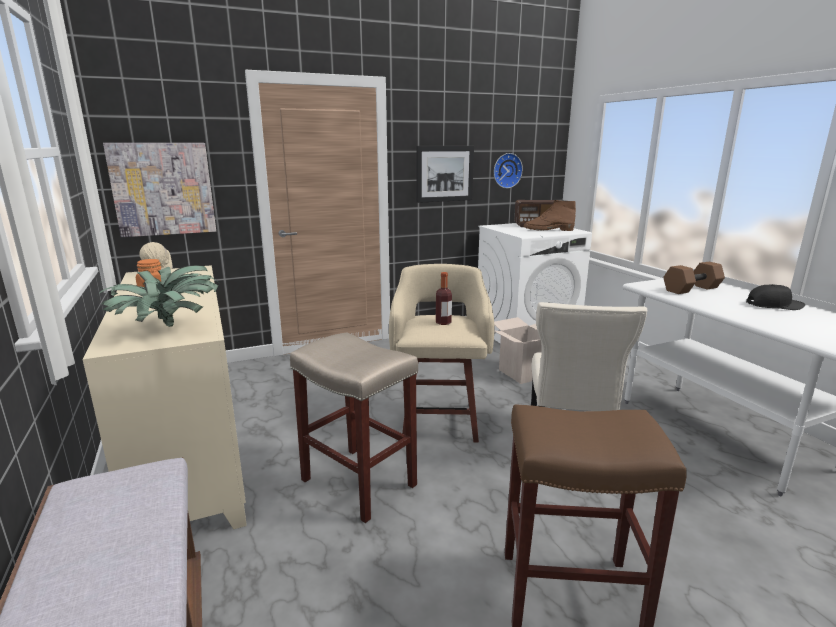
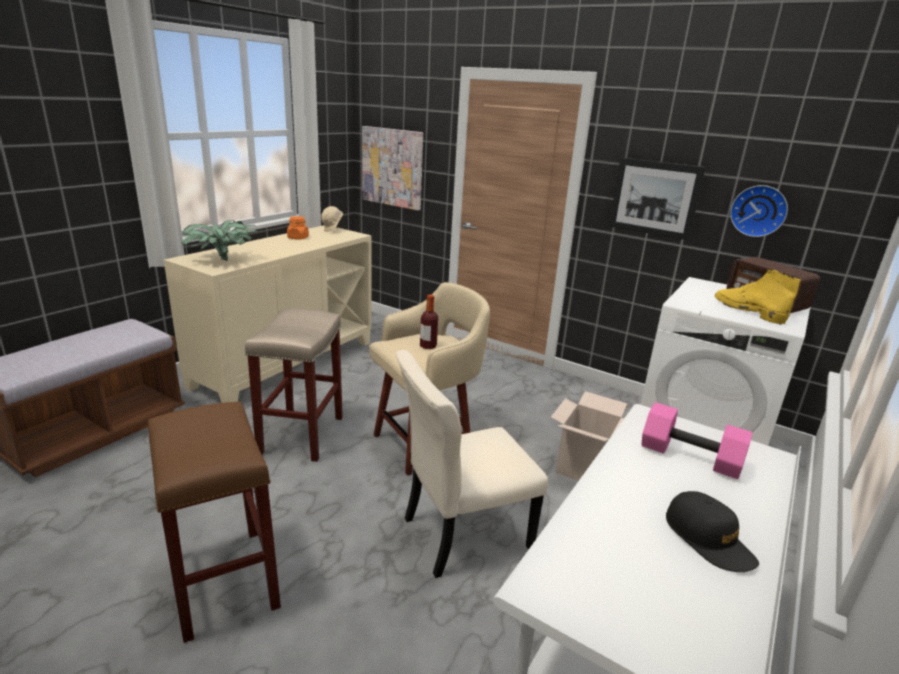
camera: 55 degrees right, 5 degrees up
brown boot [524,200,576,231] -> yellow boot [715,269,801,325]
brown dumbbell [663,262,725,294] -> pink dumbbell [641,402,752,479]

